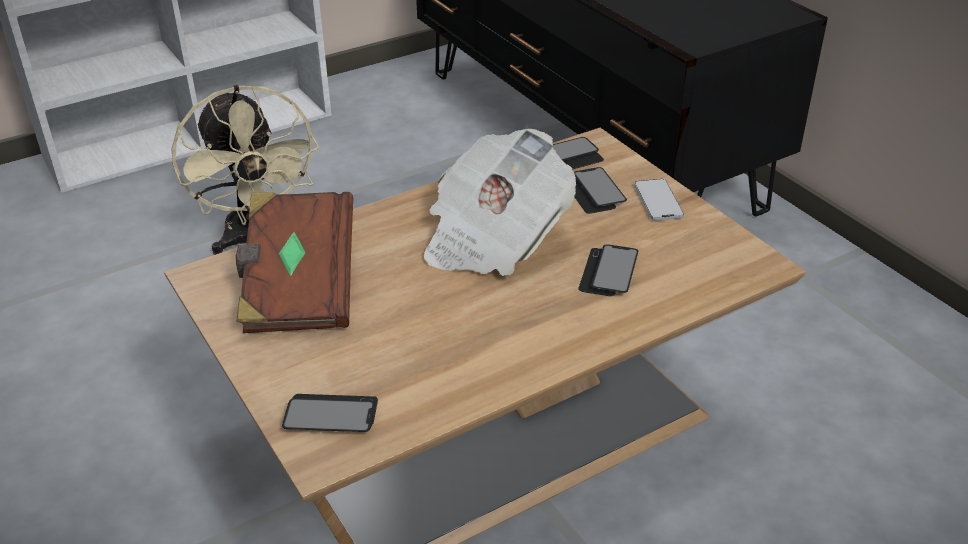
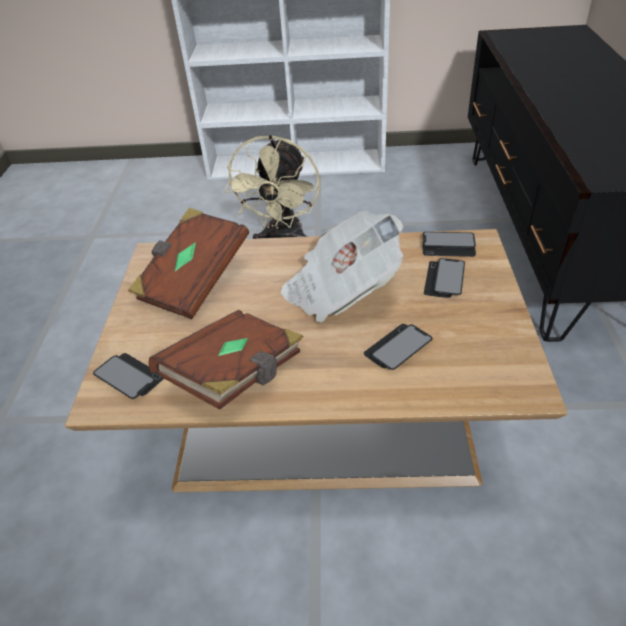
camera: 35 degrees right, 5 degrees up
phone [634,179,684,221] -> none
none -> brown book [149,310,304,410]

